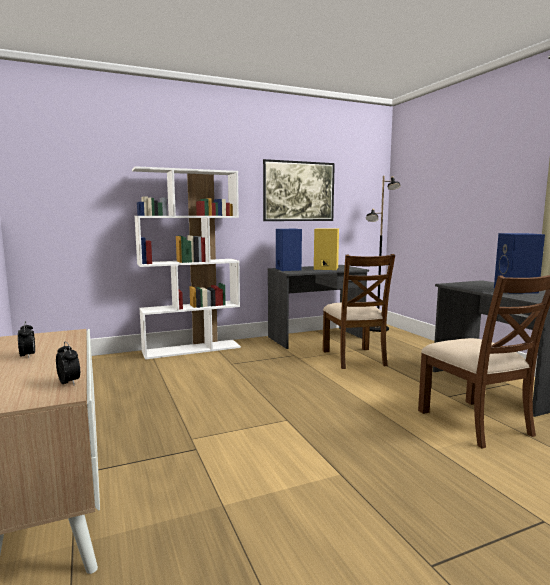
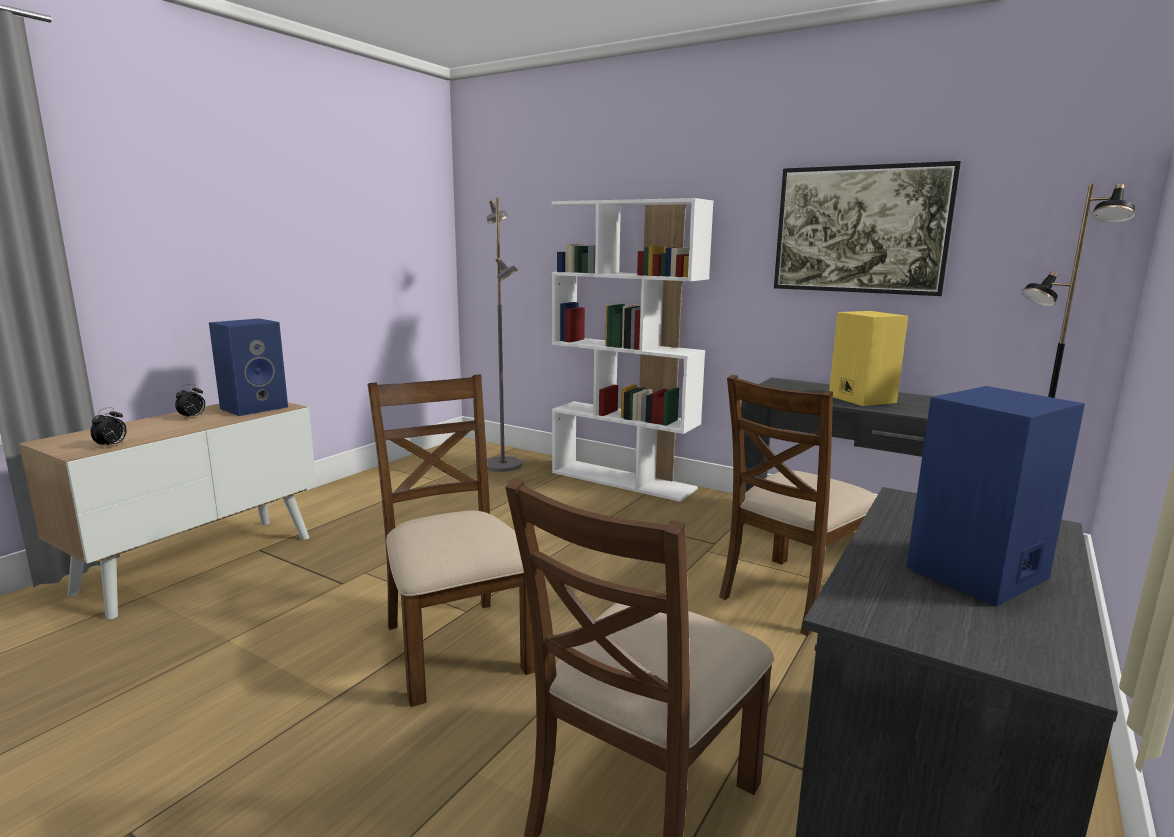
camera: 55 degrees right, 5 degrees up
blue speaker [276,229,302,271] -> blue speaker moved to [209,318,288,416]
none -> brown chair [368,374,535,707]
none -> grey floor lamp [487,198,522,472]

